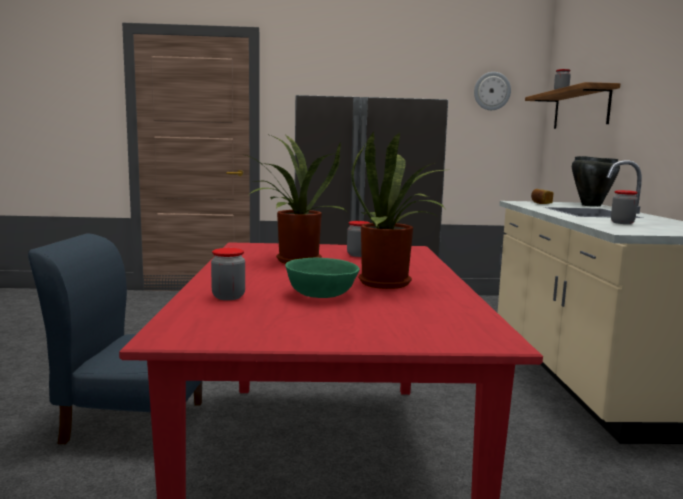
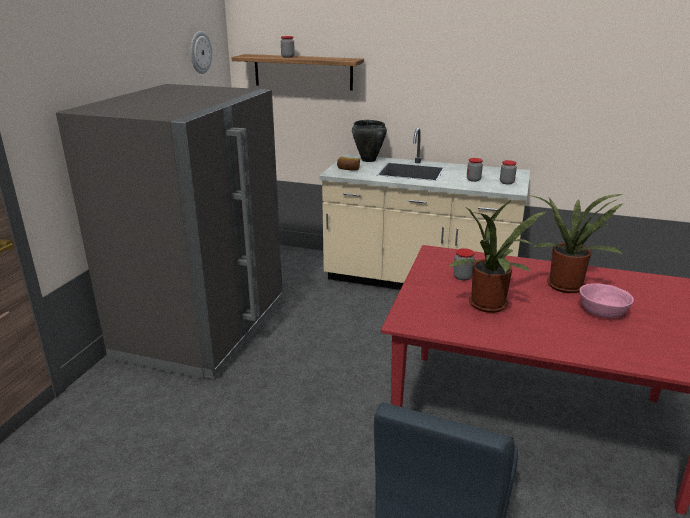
camera: 70 degrees left, 15 degrees up
jar [211,248,245,300] -> jar moved to [500,160,517,185]
green bowl [285,258,360,298] -> pink bowl [580,283,634,318]

